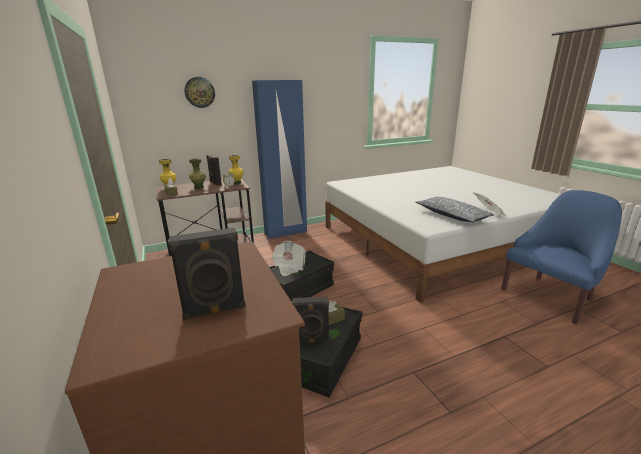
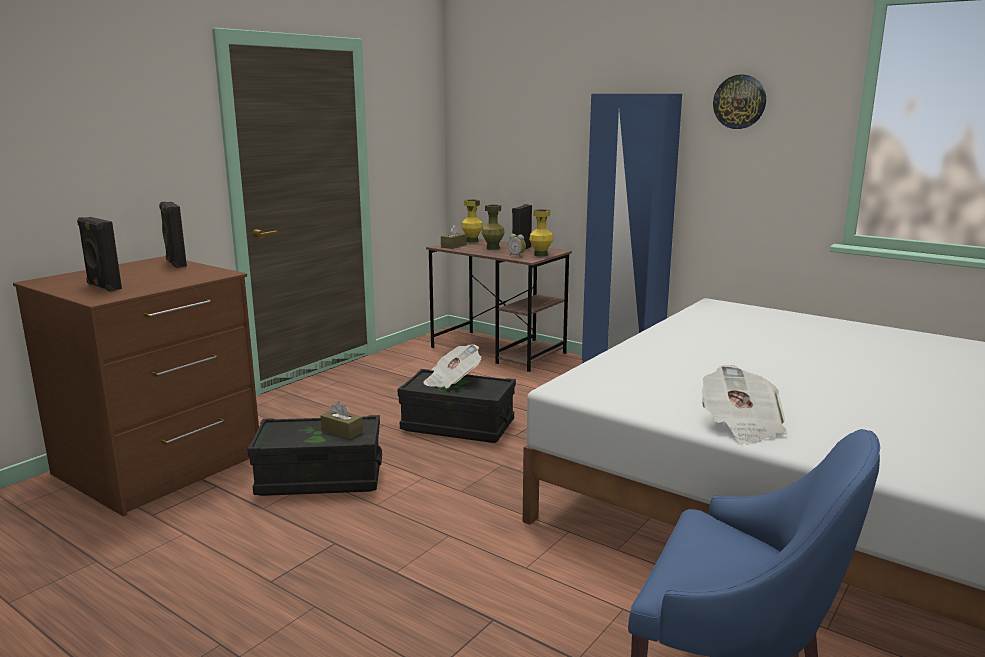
camera: 60 degrees right, 5 degrees down
wall clock [184,77,215,108] -> wall clock moved to [713,75,766,129]
black speaker [292,297,329,343] -> black speaker moved to [159,202,187,268]
pillow [415,197,494,222] -> none

